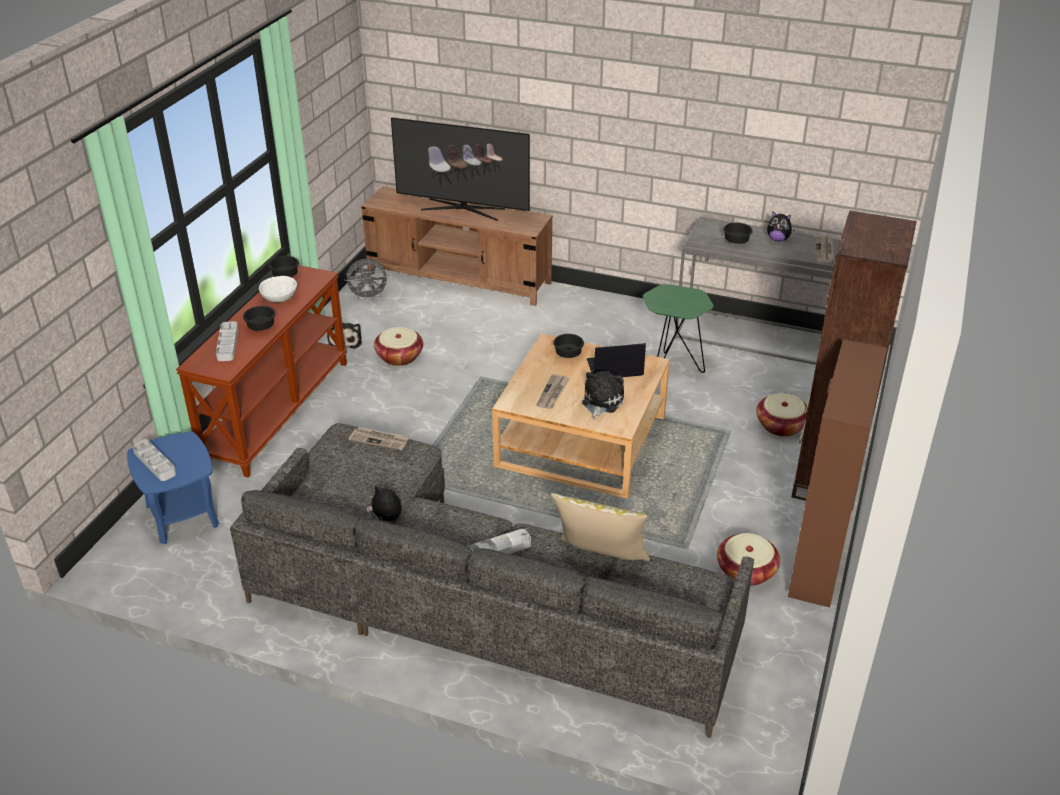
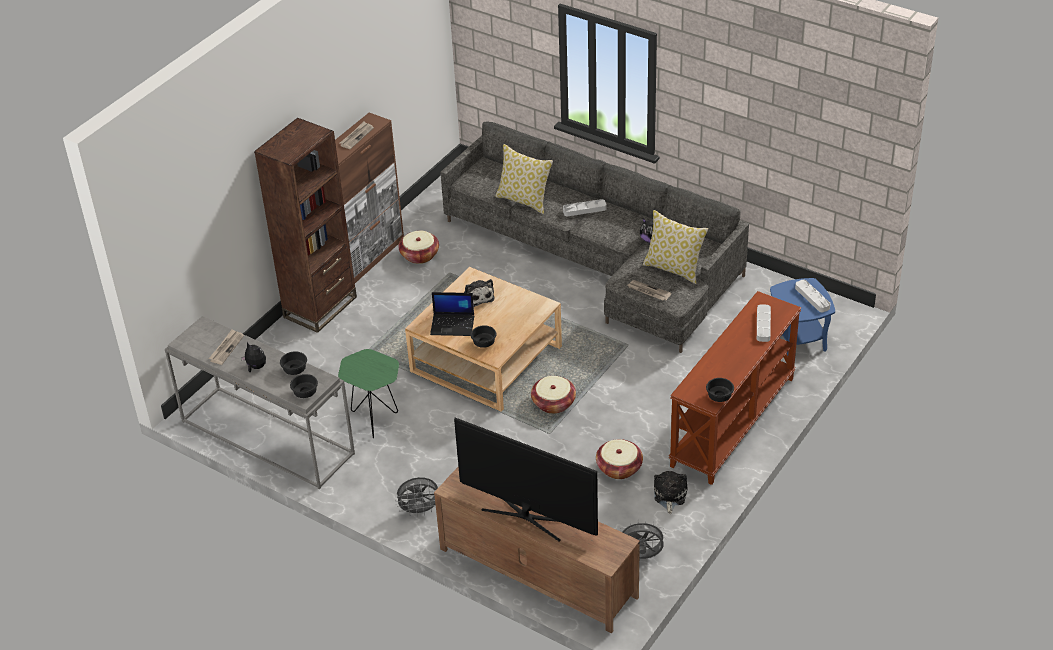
camera: 165 degrees left, 5 degrees up
black bowl [243,306,275,331] -> black bowl moved to [290,374,318,398]
white bowl [259,276,297,302] -> none
newspaper [536,374,569,409] -> newspaper moved to [340,121,374,149]
plush toy [582,371,624,420] -> plush toy turned 60 degrees counterclockwise [464,279,495,307]
basket [756,393,808,437] -> basket moved to [531,376,576,414]
none -> grey fan [395,477,439,517]
none -> pillow [643,210,708,284]

